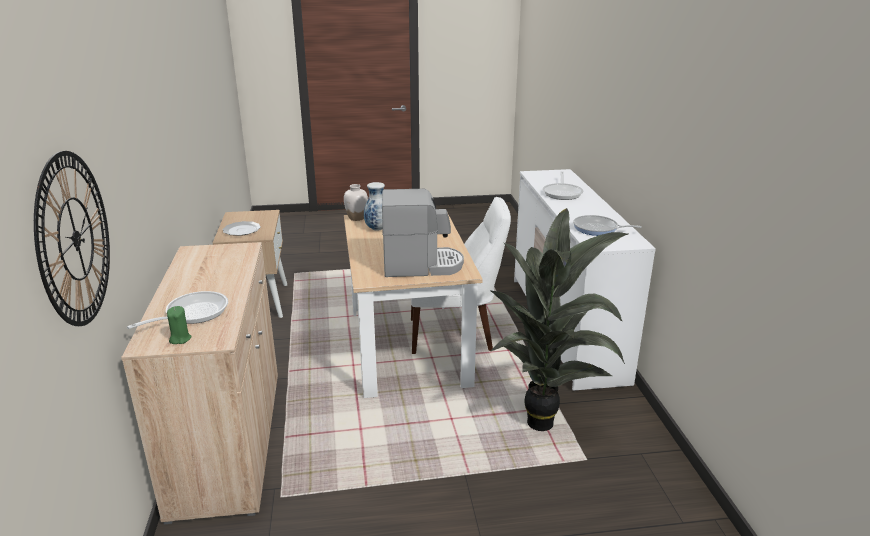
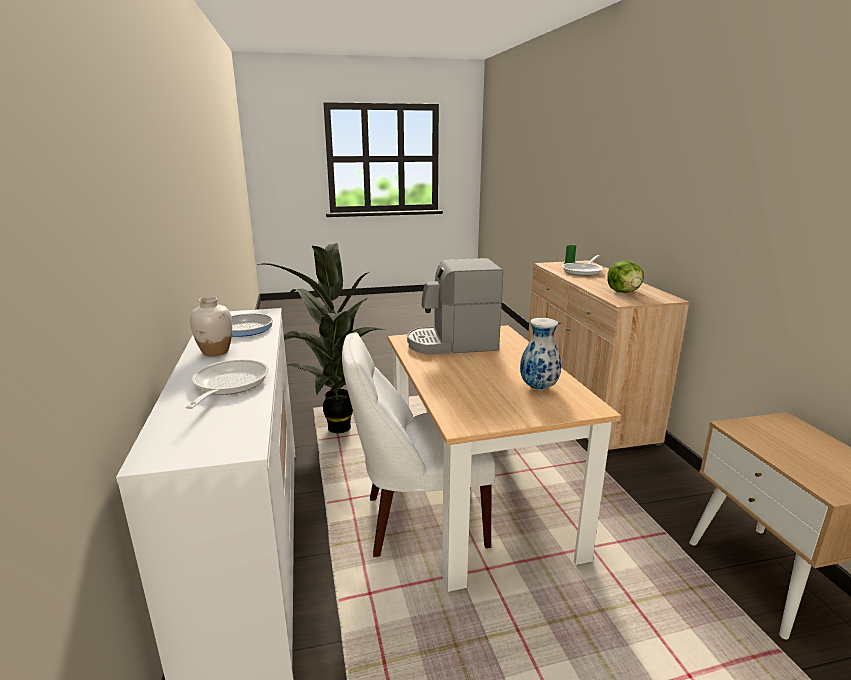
camera: 175 degrees right, 5 degrees down
wall clock [34,151,110,326] -> none
plate [222,221,261,236] -> none
white vase [344,184,368,221] -> white vase moved to [190,297,232,356]
none -> lettuce [607,261,644,293]

